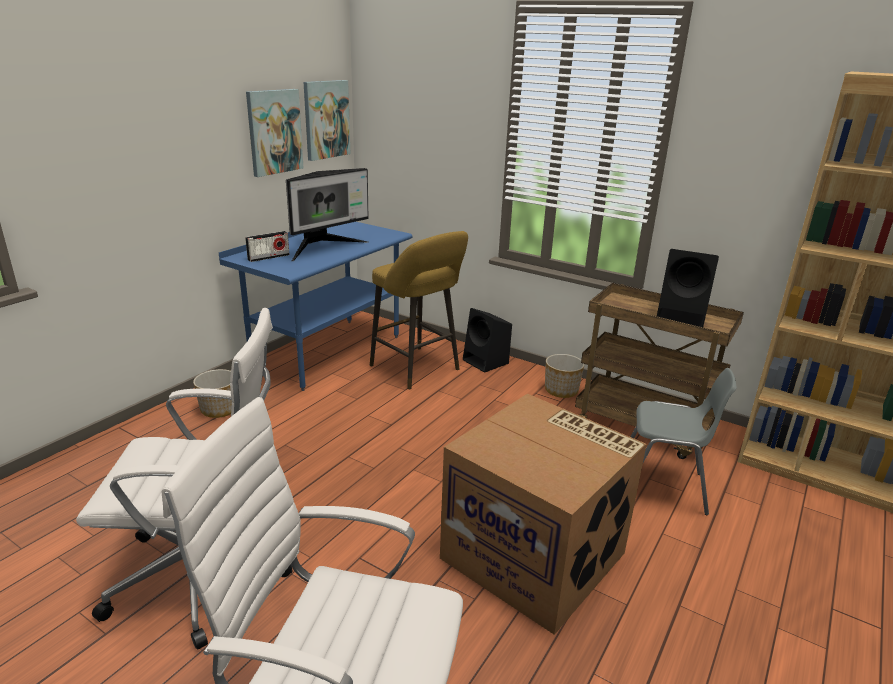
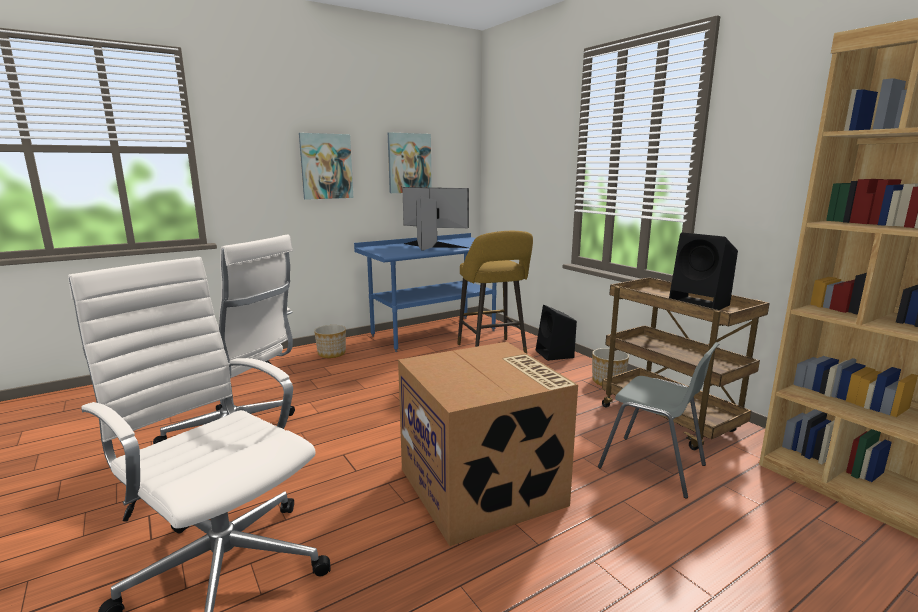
camera: 25 degrees right, 10 degrees down
radio [245,231,290,262] -> none
monitor [286,168,369,261] -> monitor turned 135 degrees counterclockwise [402,187,469,251]
picture [303,80,350,161] -> picture moved to [299,133,353,200]

